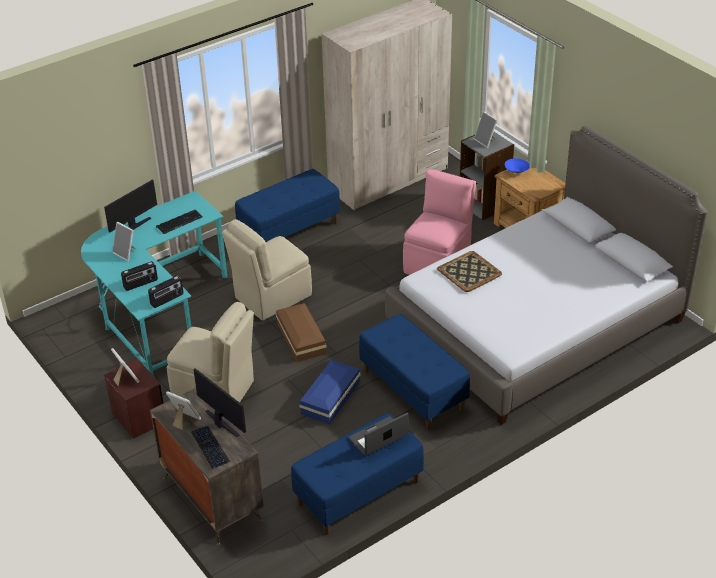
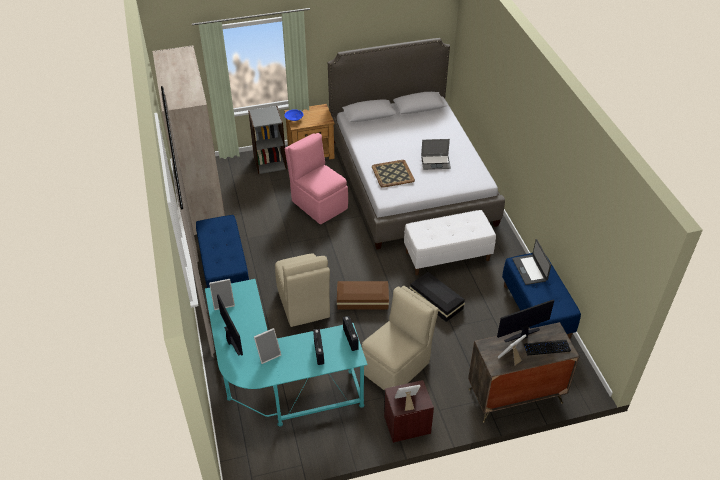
camera: 70 degrees left, 5 degrees up
keyboard [156,210,202,234] -> none
blue storage box [299,360,360,424] -> black storage box [410,272,465,322]
blue bench [359,314,470,430] -> white bench [404,210,496,275]
picture frame [474,111,498,148] -> picture frame moved to [209,279,235,310]
none -> laptop [421,139,451,170]

